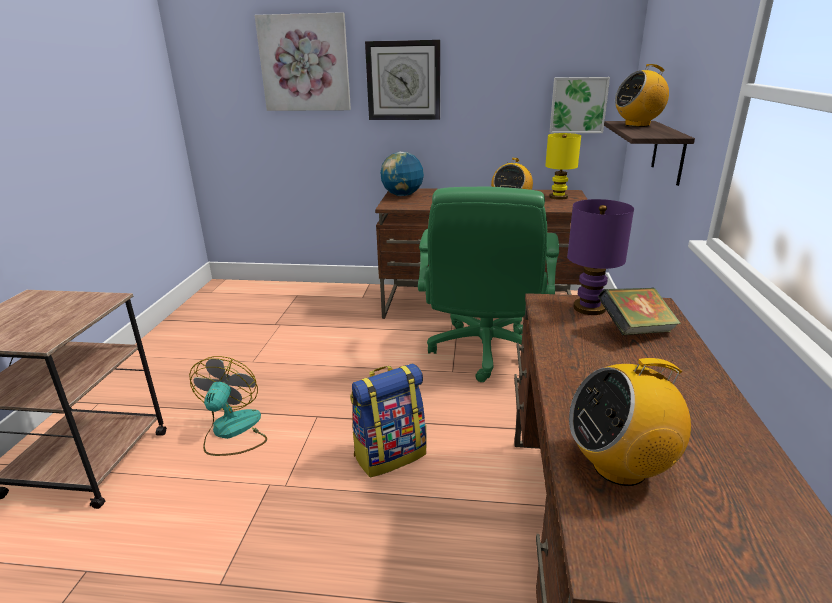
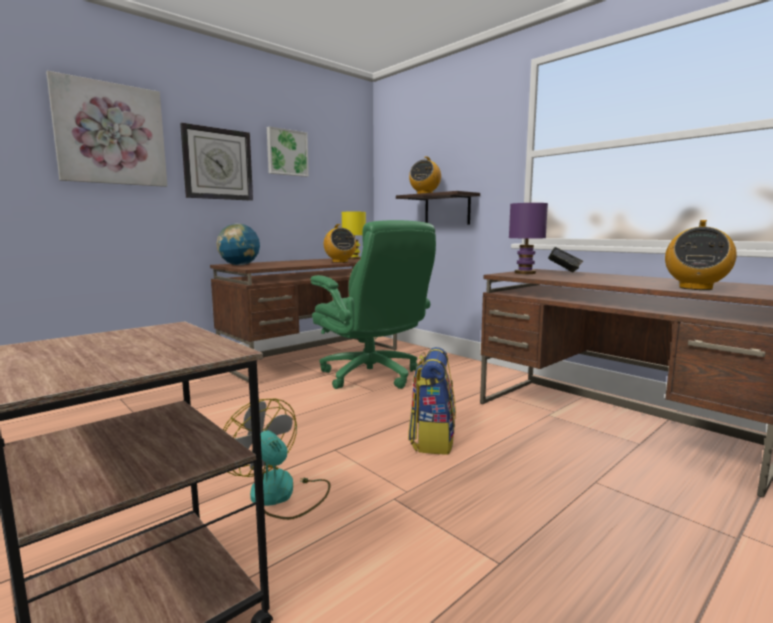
camera: 50 degrees left, 15 degrees down
picture [550,77,610,133] -> picture moved to [267,126,309,177]

